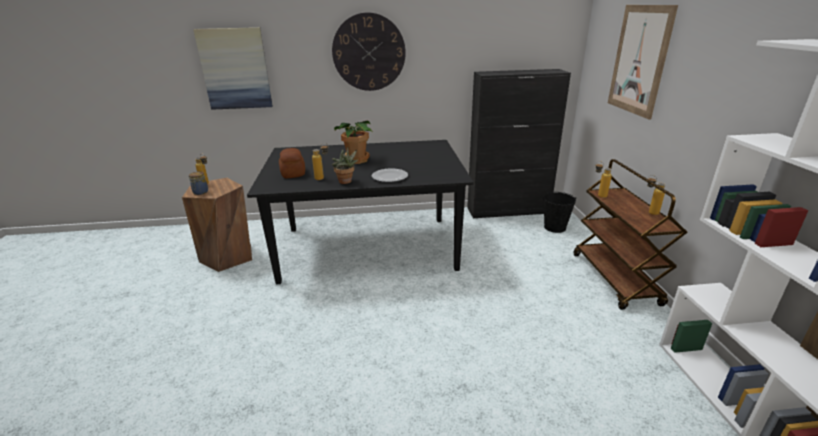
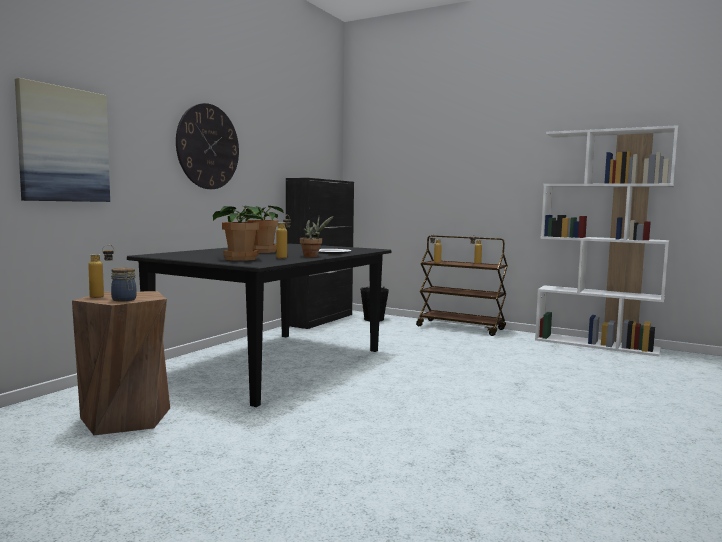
camera: 55 degrees left, 20 degrees down
bread [279,148,305,178] -> potted plant [213,206,264,261]
picture [608,5,678,119] -> none

